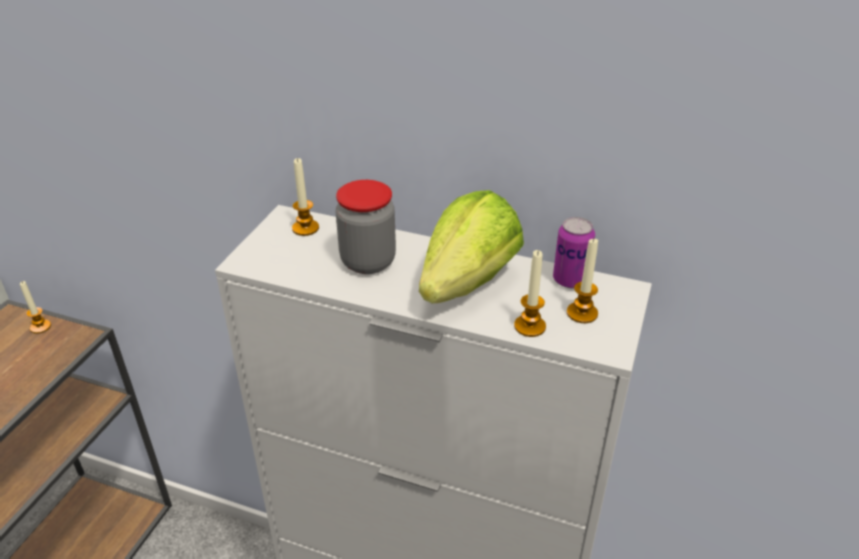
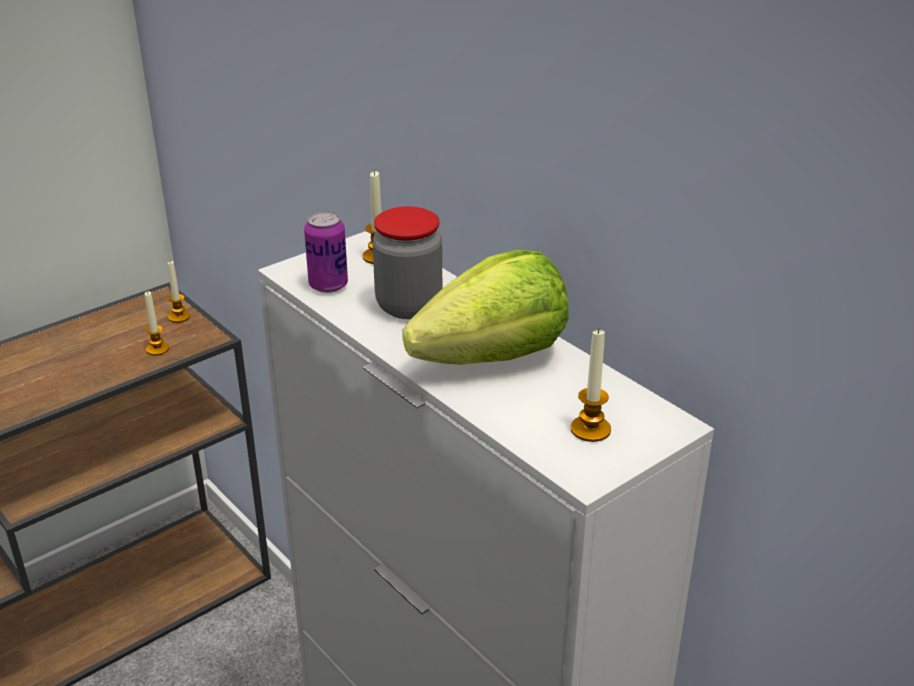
camera: 30 degrees right, 5 degrees down
candle [514,250,546,337] -> candle moved to [145,291,169,356]
can [553,217,595,288] -> can moved to [304,211,348,293]

